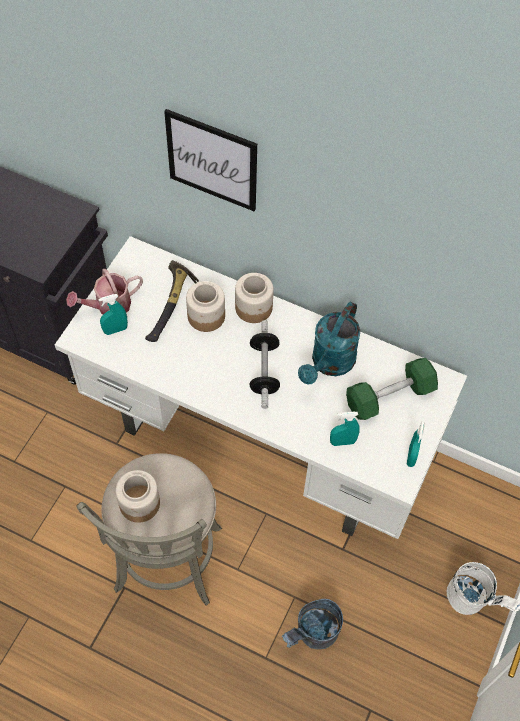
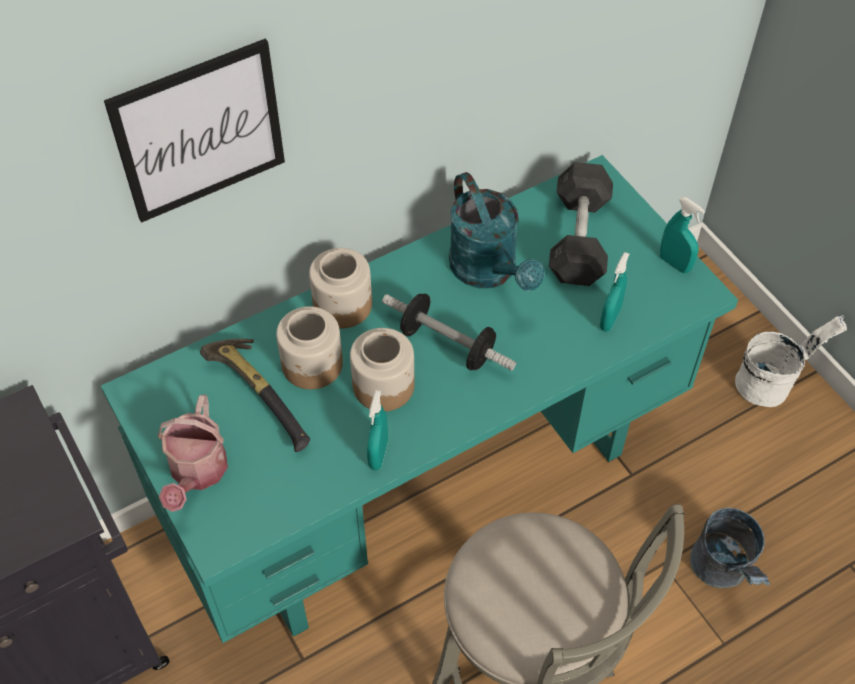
camera: 55 degrees left, 5 degrees down
white desk [55,236,467,539] -> turquoise desk [101,155,738,643]
turquoise spray bottle [98,294,128,335] -> turquoise spray bottle moved to [367,390,388,470]
jar [116,470,160,523] -> jar moved to [350,328,415,412]
green dumbbell [346,358,438,420] -> grey dumbbell [549,162,613,286]

